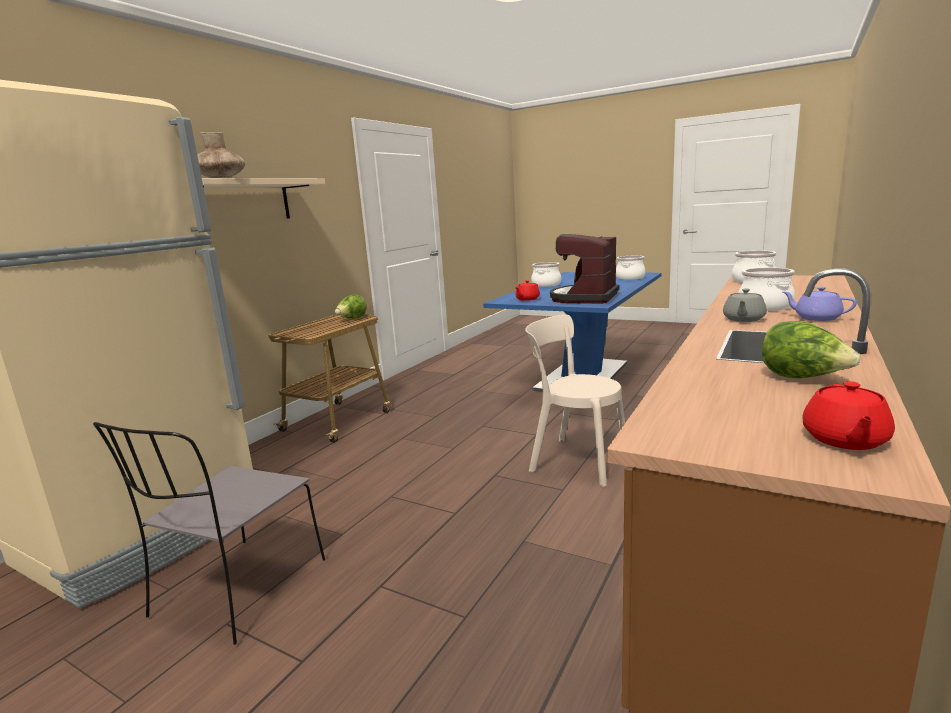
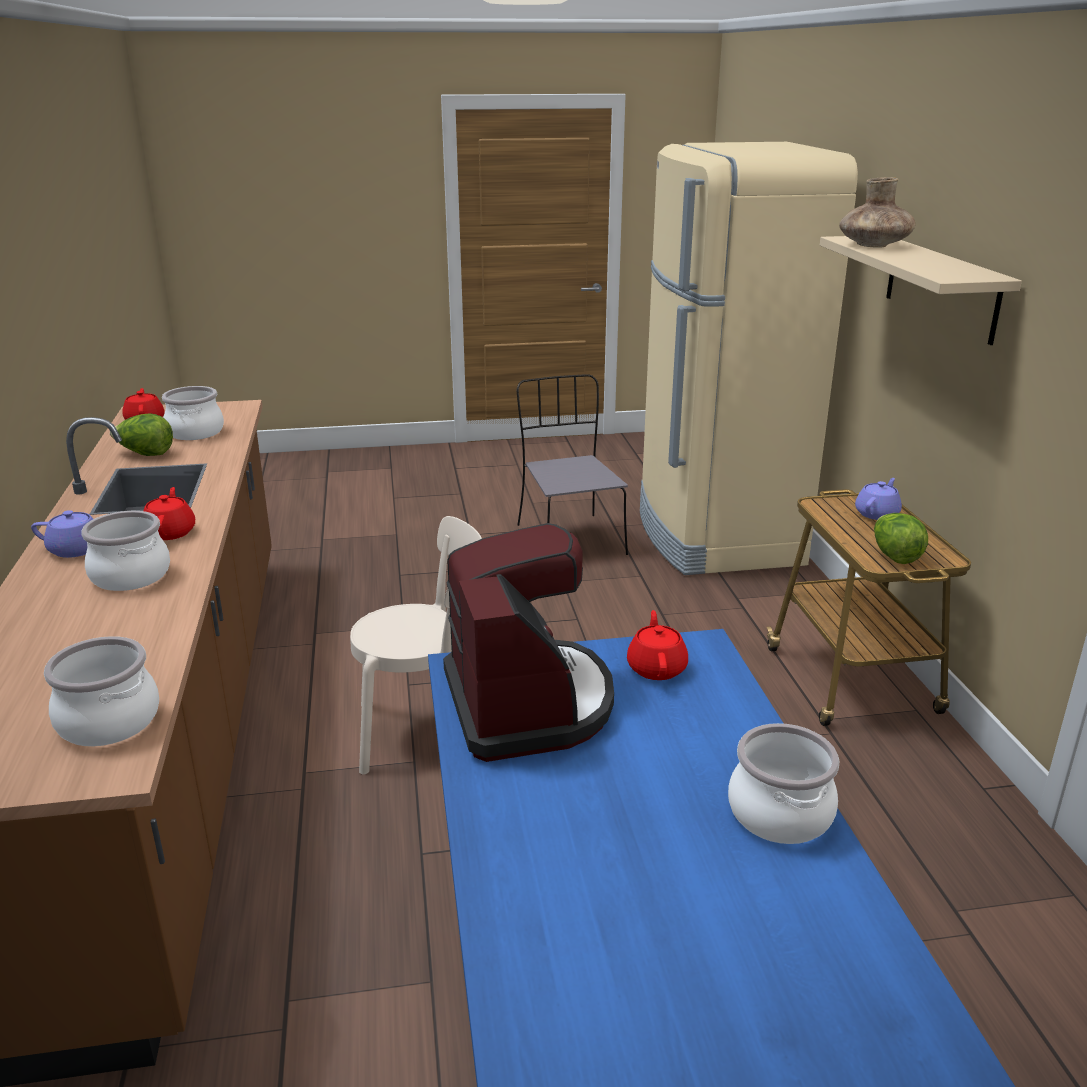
camera: 140 degrees right, 10 degrees up
cooking pot [616,256,646,280] -> cooking pot moved to [162,386,224,440]
grey teapot [723,288,767,322] -> red teapot [143,487,195,540]
none -> purple teapot [855,478,902,520]

